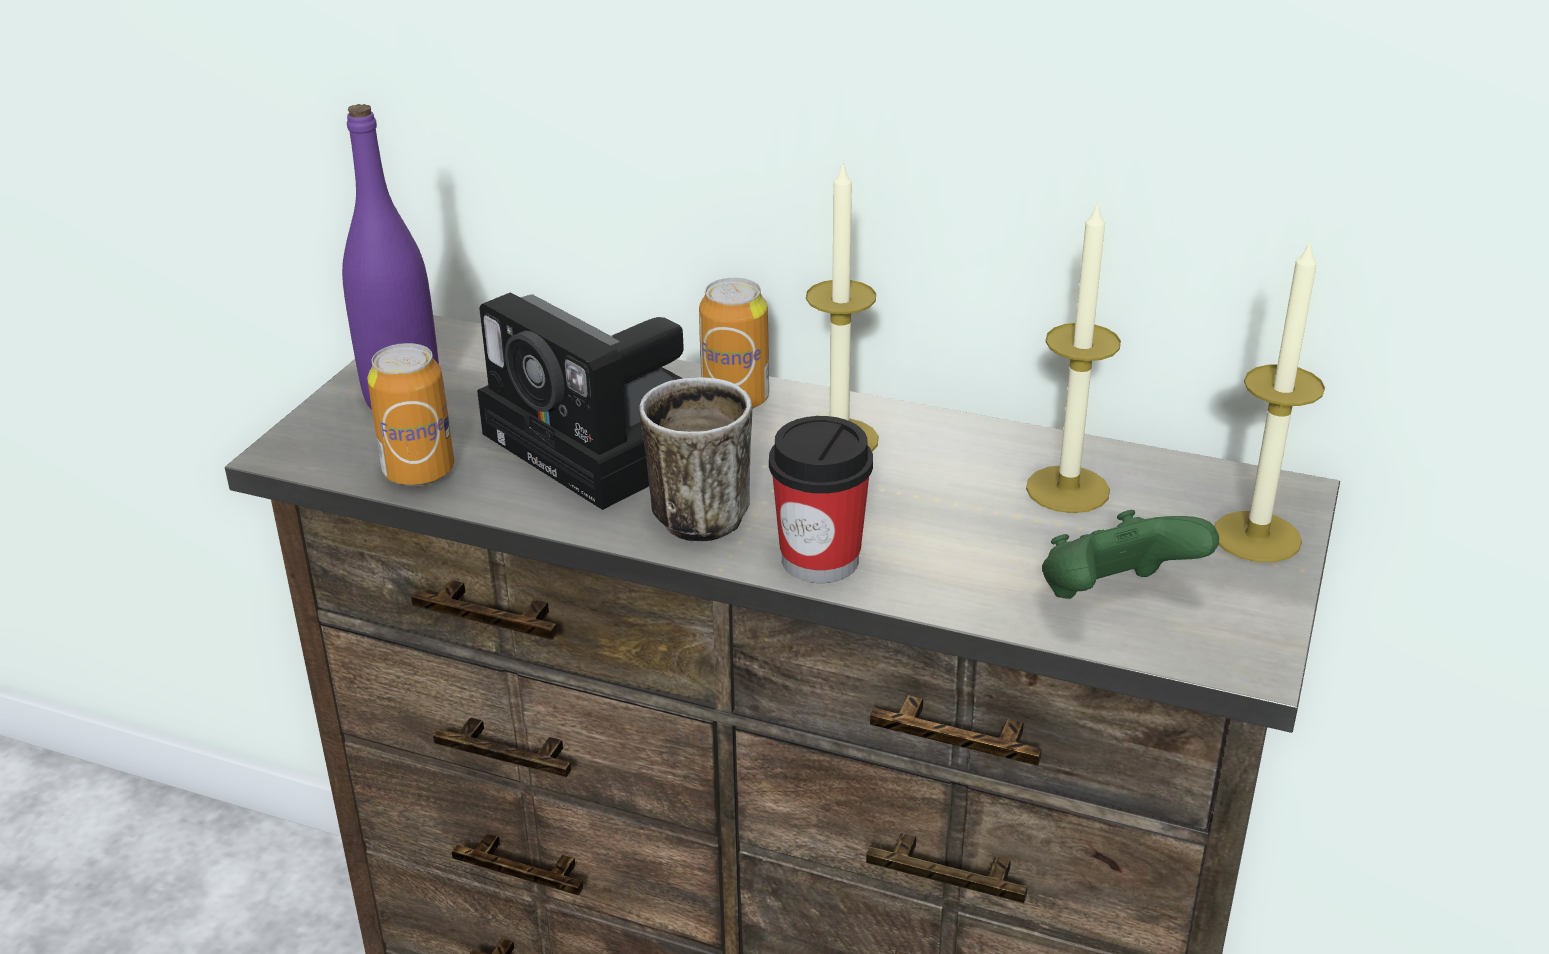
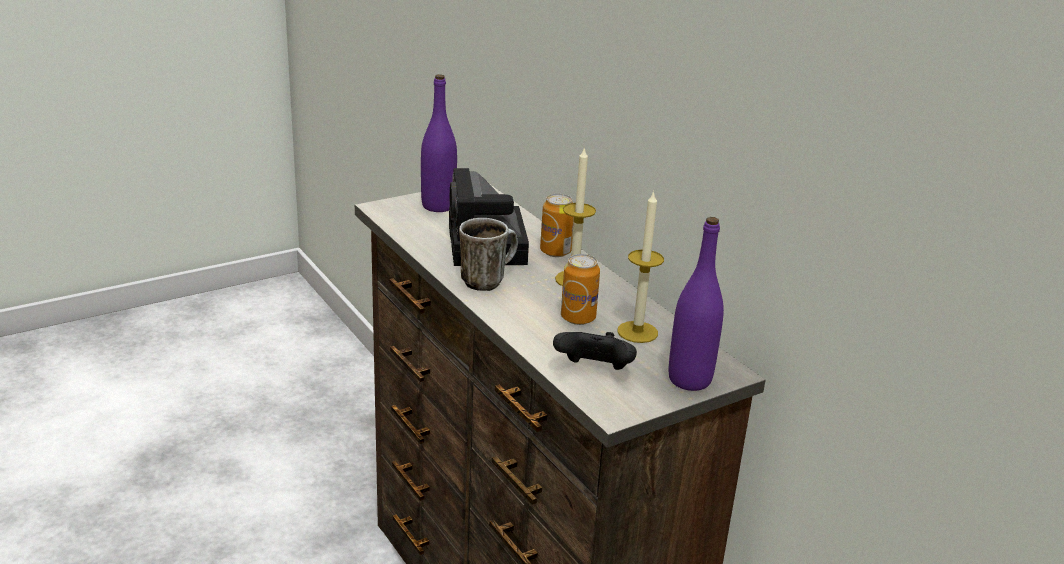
camera: 35 degrees right, 5 degrees down
can [367,343,454,486] -> can moved to [561,254,600,325]
cup [769,416,873,583] -> none
green game controller [1042,510,1219,599] -> black game controller [553,332,637,370]
candle [1215,239,1325,562] -> purple bottle [669,217,724,391]

